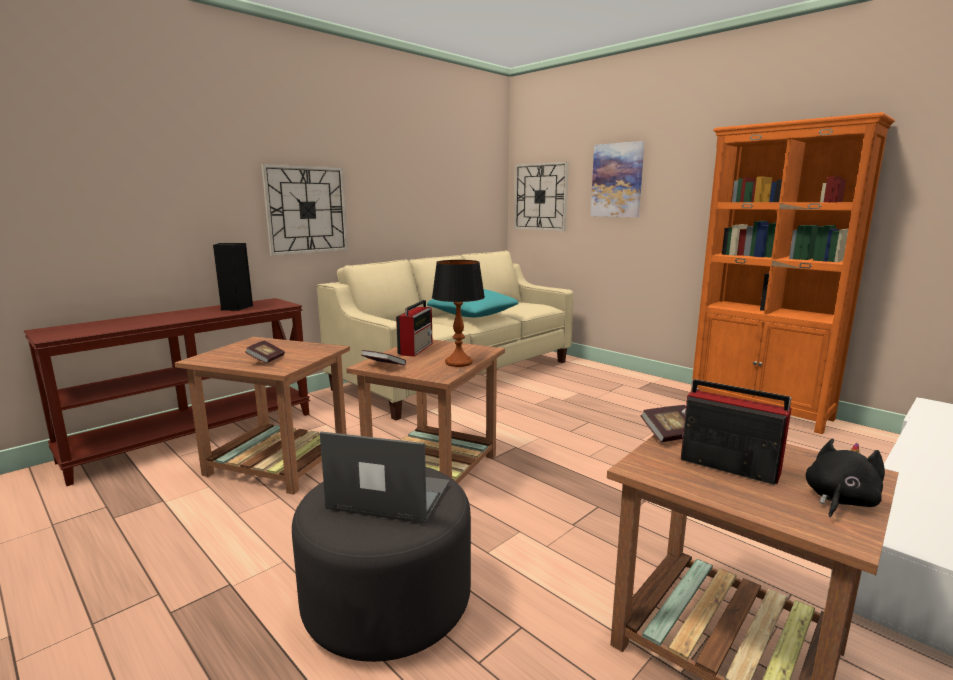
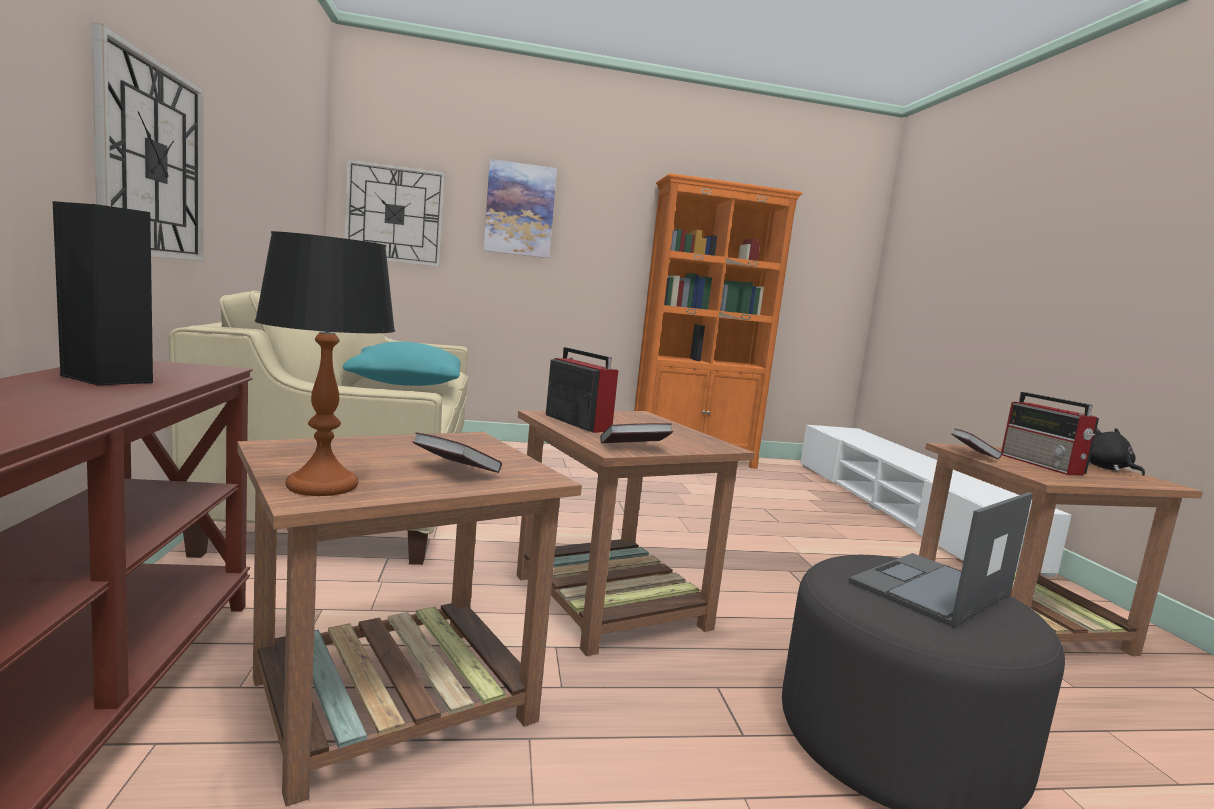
camera: 55 degrees left, 5 degrees down
table lamp [432,260,485,367] -> table lamp moved to [255,231,395,496]
radio [681,379,792,485] -> radio turned 90 degrees counterclockwise [1001,392,1099,475]

